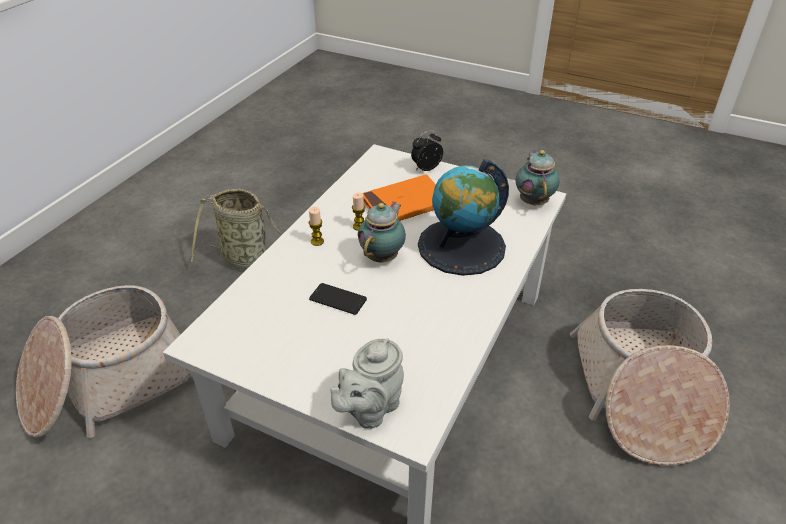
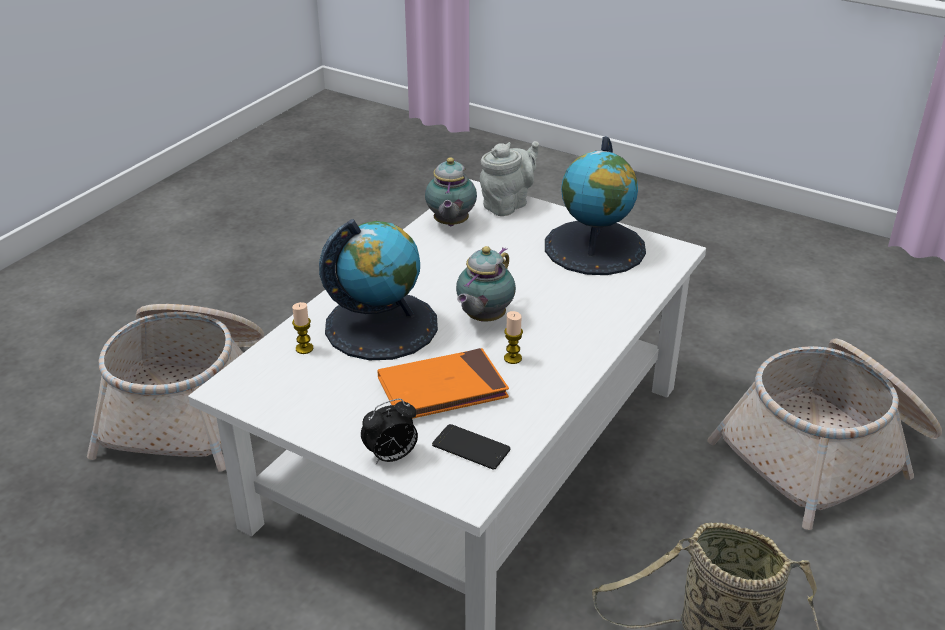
camera: 175 degrees left, 5 degrees down
candle [309,207,324,246] -> candle moved to [292,302,313,354]
phone [309,283,367,315] -> phone moved to [432,424,510,469]
teapot [516,150,559,206] -> teapot moved to [425,157,477,226]
none -> globe [545,136,646,275]

